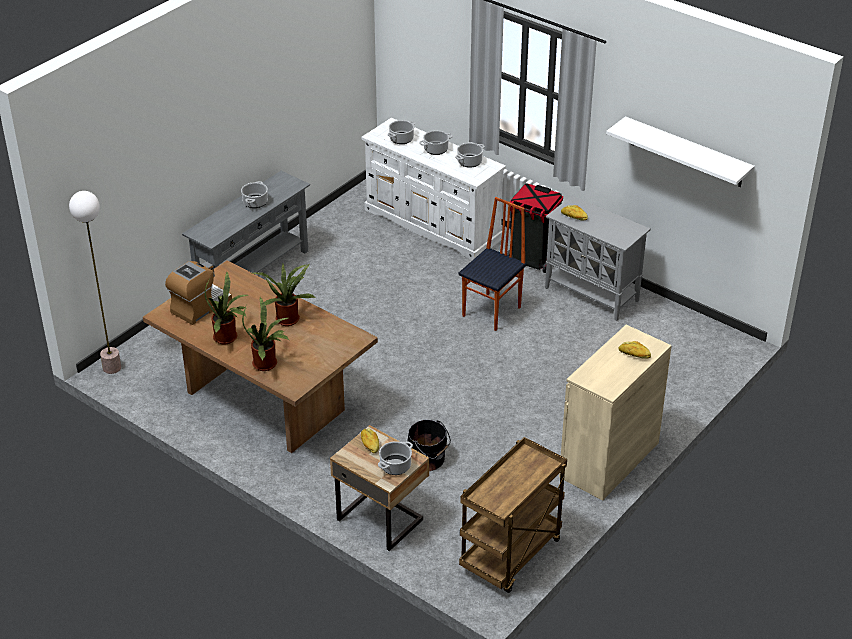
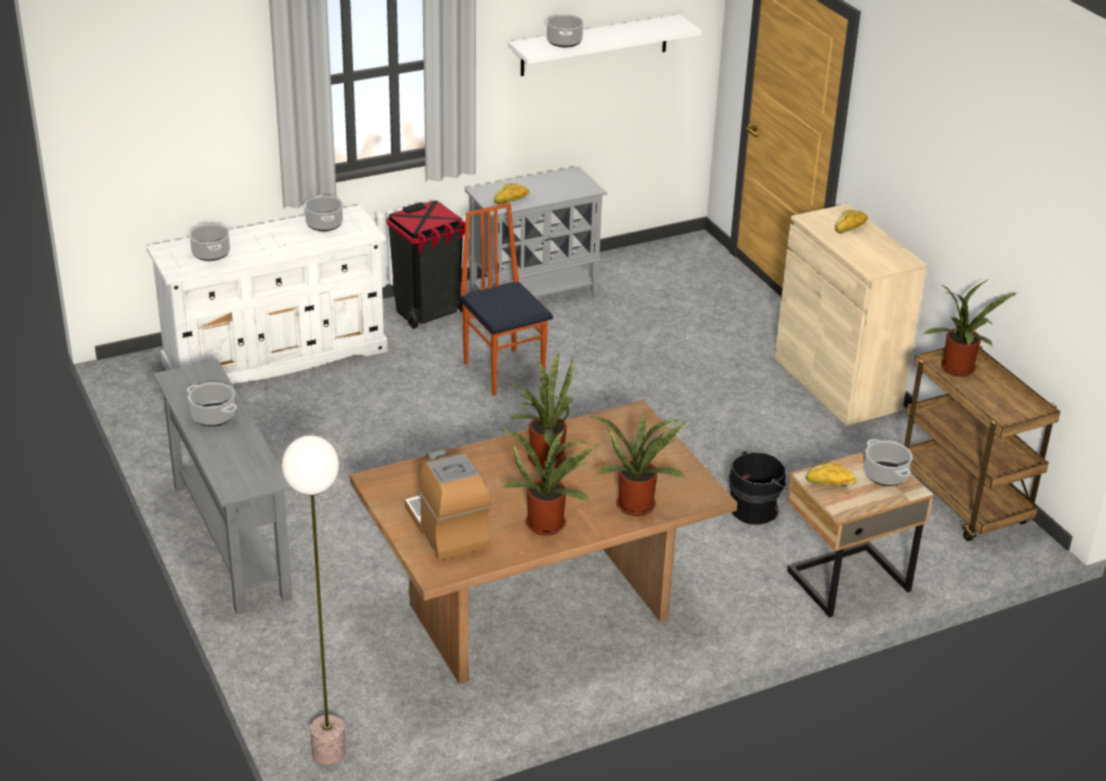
camera: 65 degrees left, 5 degrees down
cooking pot [419,130,453,155] -> cooking pot moved to [546,14,584,47]
none -> potted plant [922,280,1017,376]

